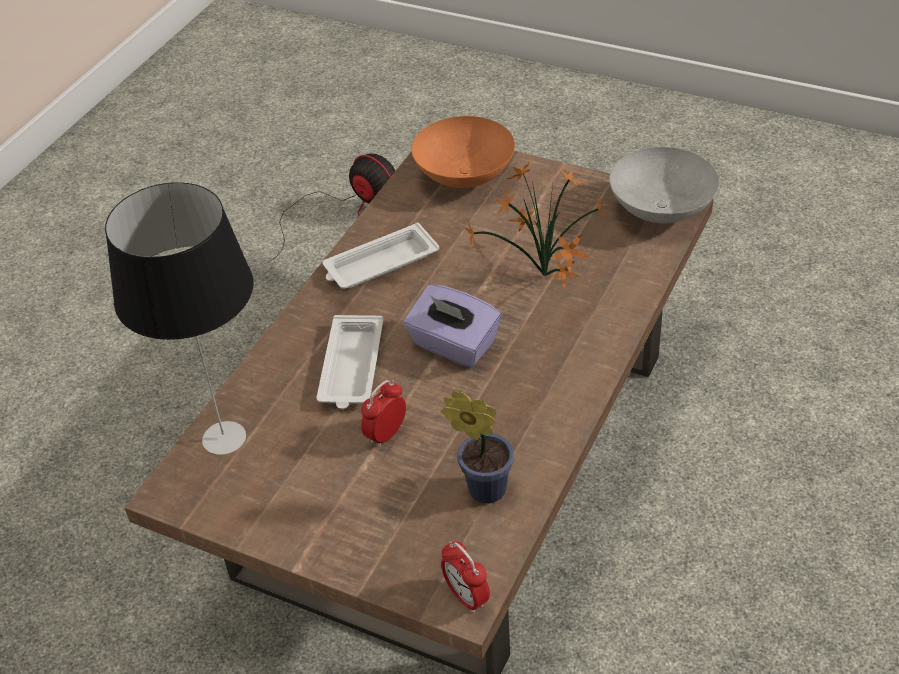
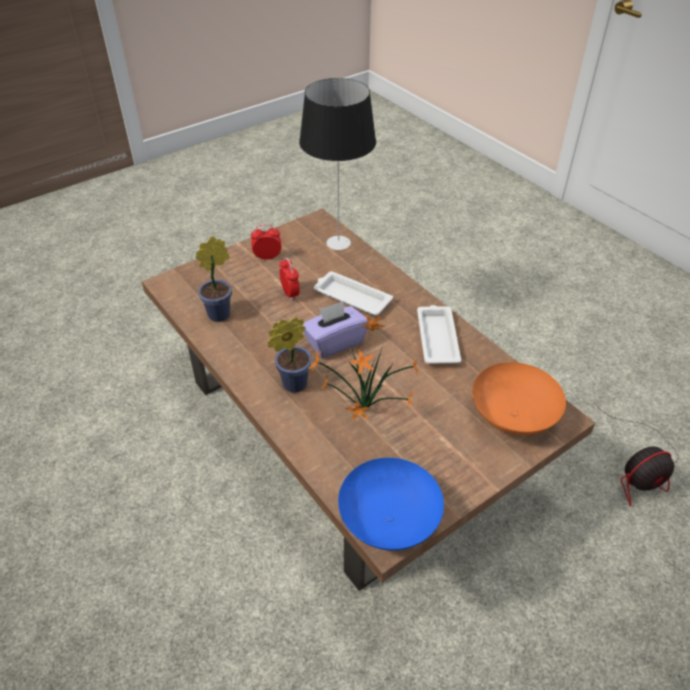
camera: 115 degrees right, 0 degrees up
alarm clock [441,541,490,613] -> alarm clock moved to [251,224,282,260]
grey bowl [609,147,719,223] -> blue bowl [338,458,444,551]
none -> potted plant [268,317,312,393]

